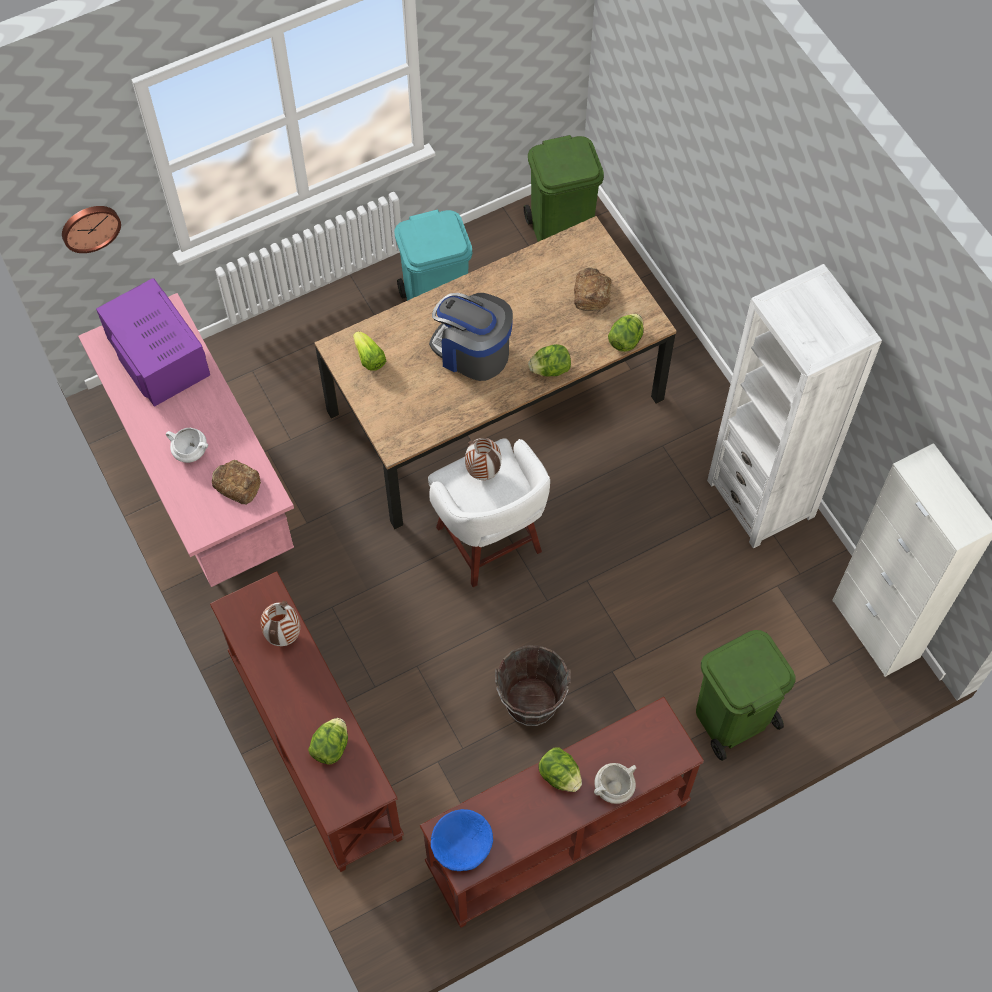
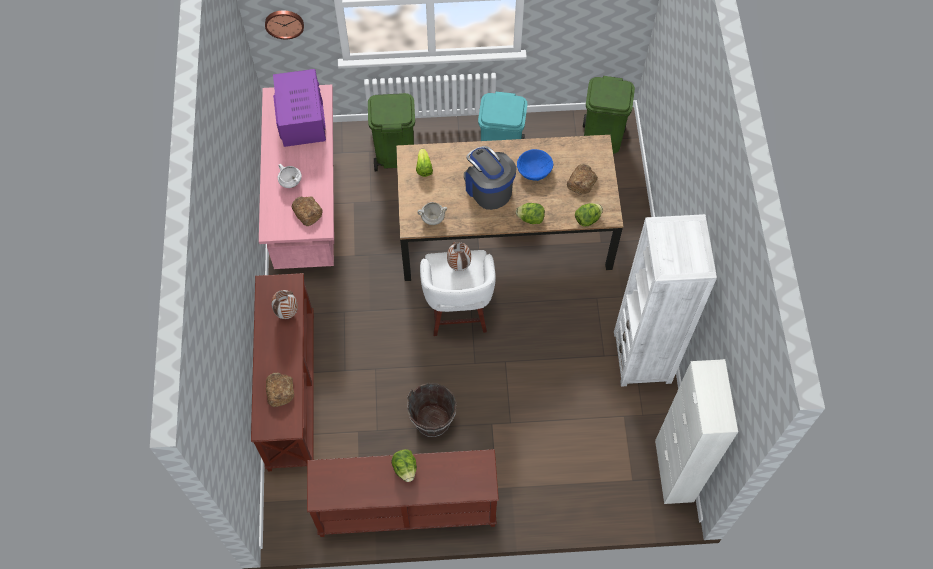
camera: 25 degrees right, 0 degrees up
lettuce [308,718,348,765] -> bread [266,373,294,407]
blue bowl [431,809,493,871] -> blue bowl moved to [517,149,553,181]
white cooking pot [594,763,637,804] -> white cooking pot moved to [417,202,447,225]
green trash can [696,630,795,761] -> green trash can moved to [368,93,415,171]

